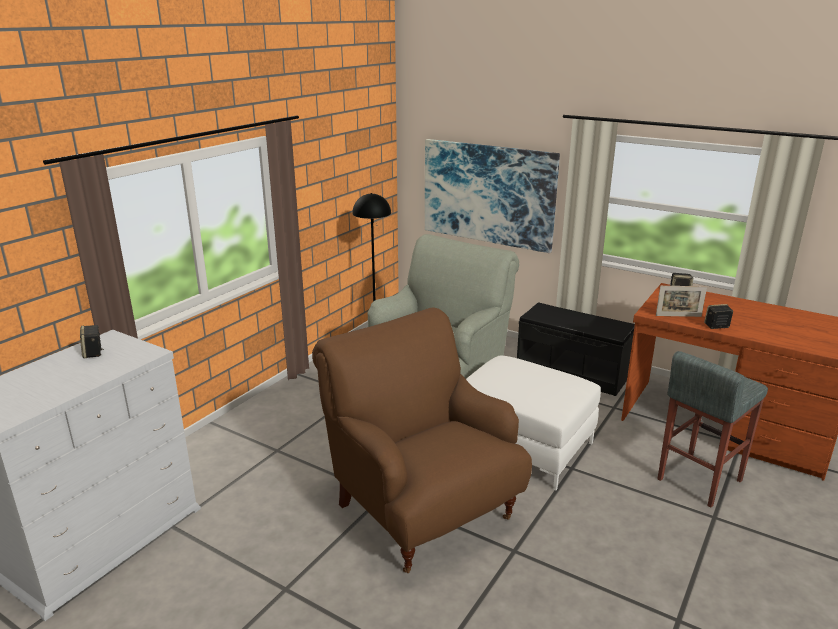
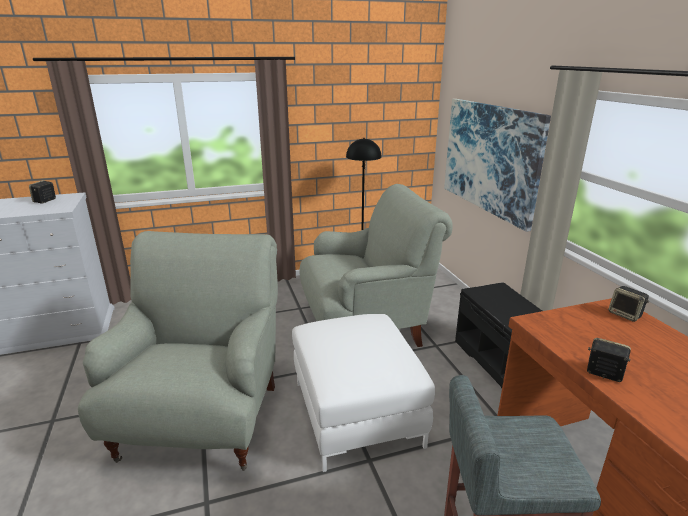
camera: 40 degrees right, 0 degrees up
brown armchair [312,307,532,573] -> grey armchair [78,231,278,471]
picture frame [656,286,707,317] -> none

